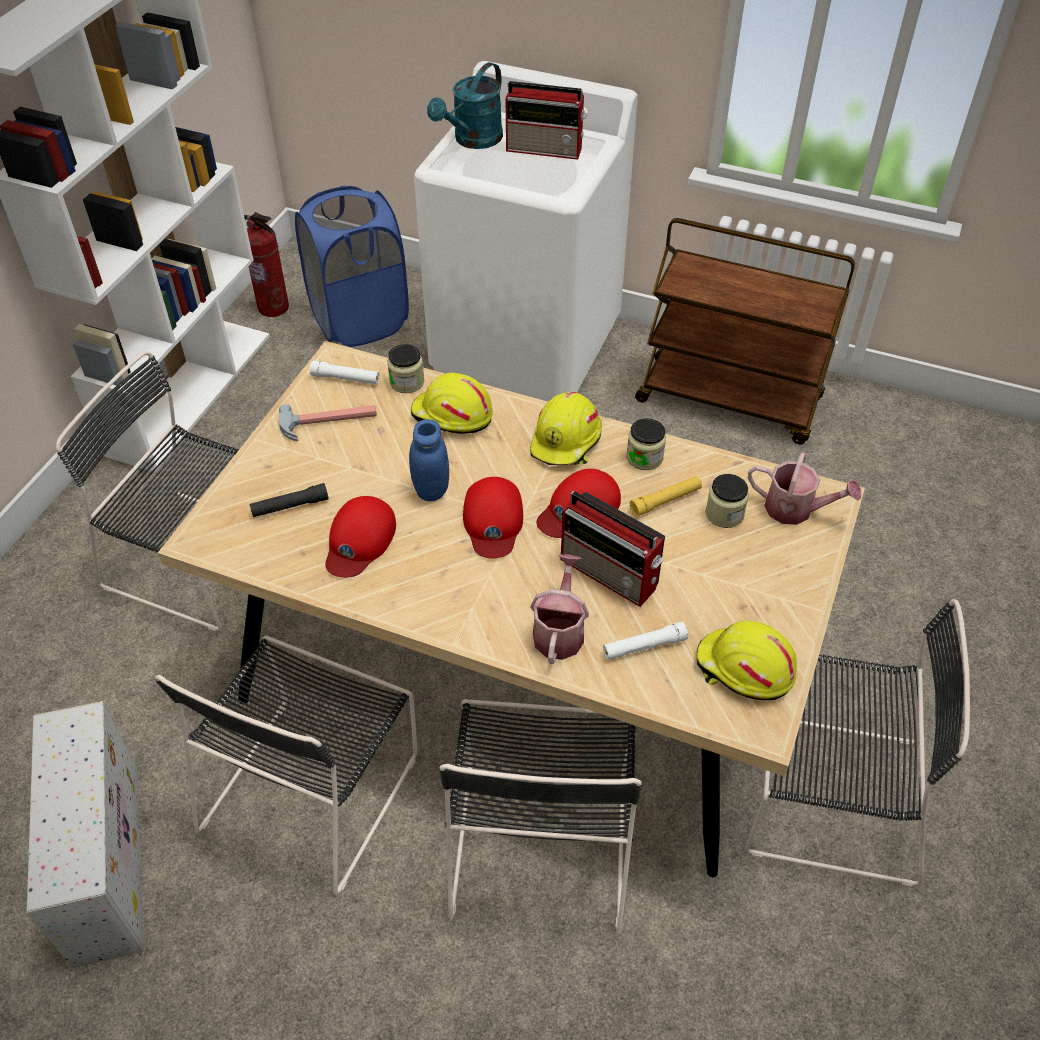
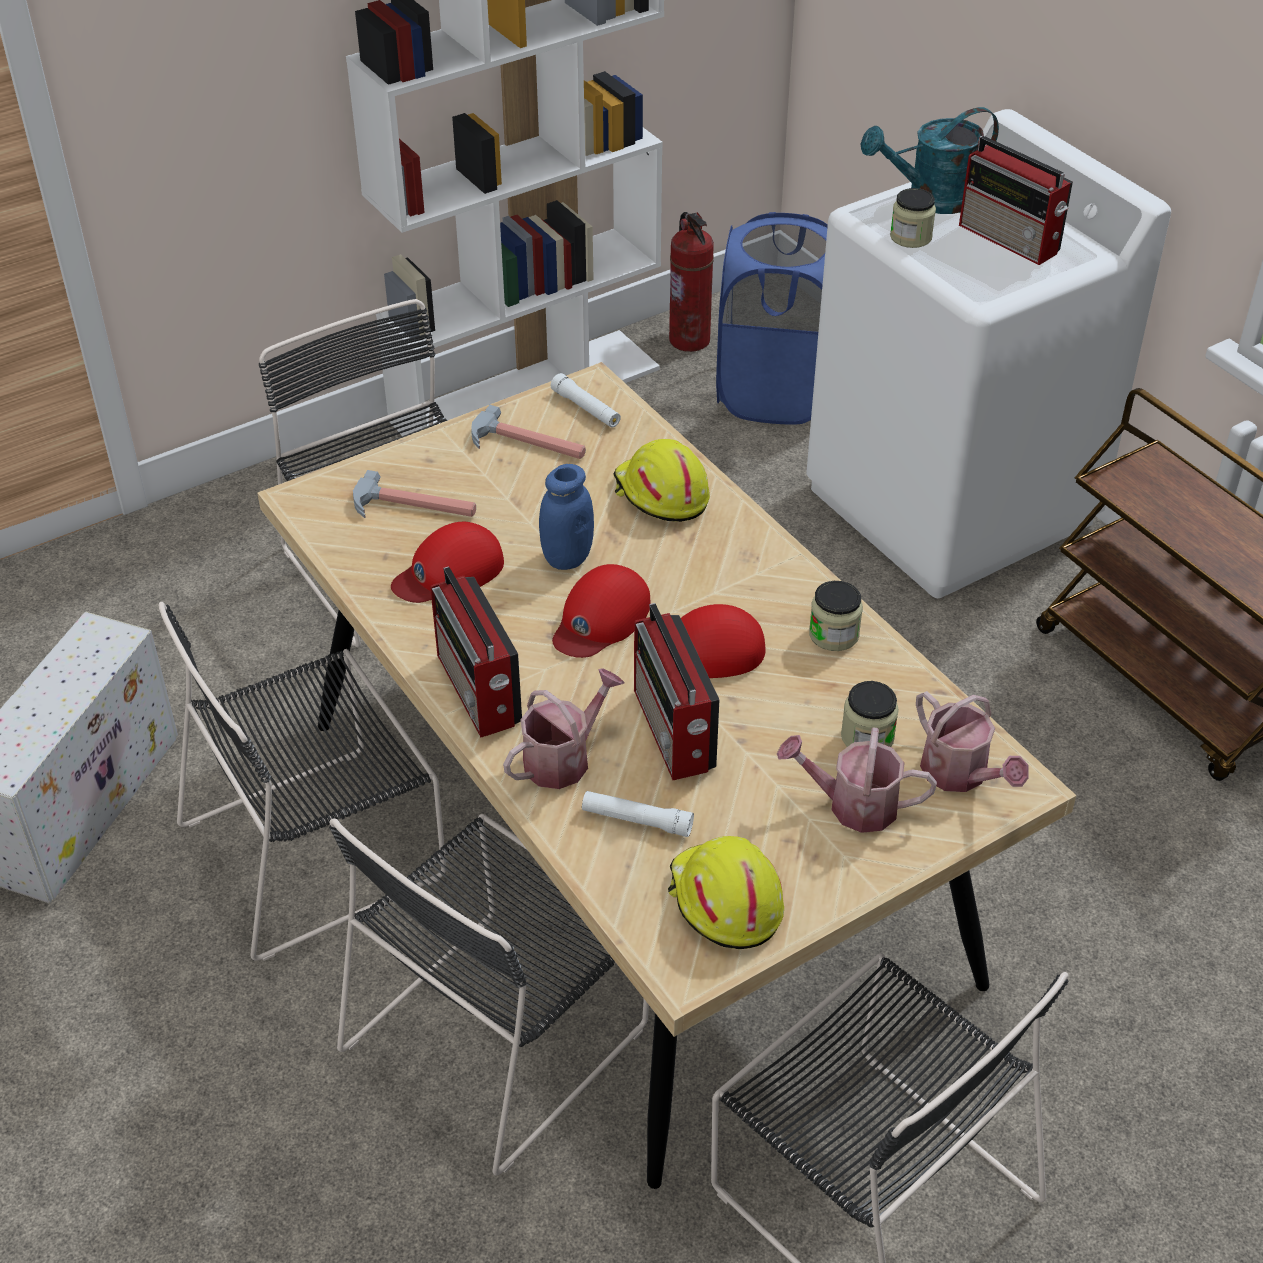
camera: 35 degrees right, 5 degrees down
black flashlight [250,483,329,517] -> hammer [353,470,476,518]
jar [387,344,424,393] -> jar moved to [890,188,936,248]
yellow hard hat [530,392,602,465] -> none
yellow flashlight [630,476,702,517] -> none
none -> radio [430,566,522,737]
none -> watering can [777,727,937,833]

